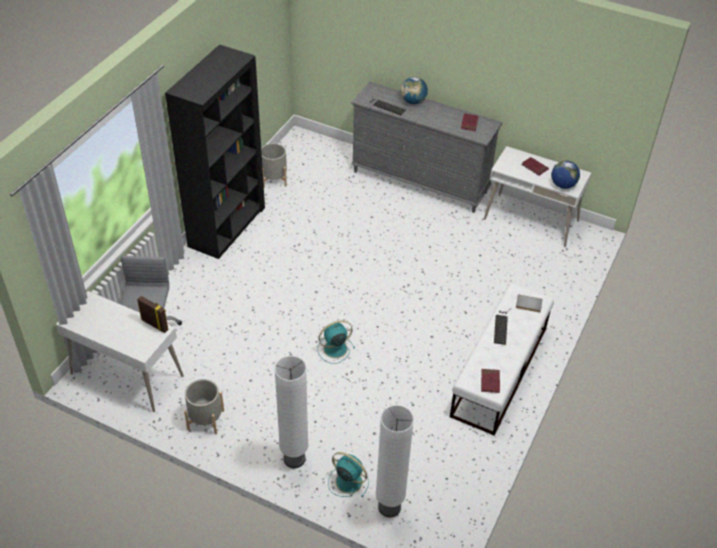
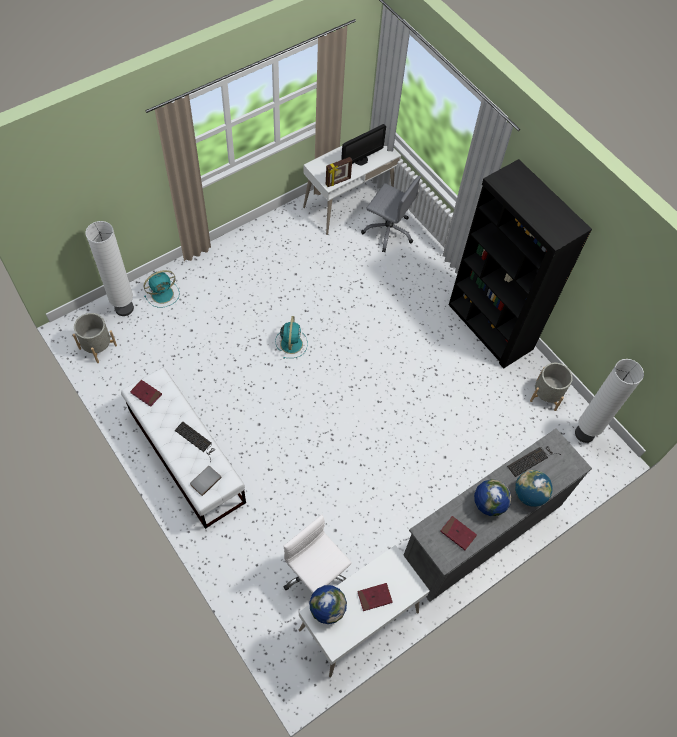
camera: 115 degrees right, 15 degrees up
grey planter [184,379,224,434] -> grey planter moved to [73,313,117,363]
white floor lamp [274,356,308,468] -> white floor lamp moved to [575,359,644,443]
none -> white office chair [283,515,352,593]
none -> monitor [341,124,386,166]
none -> globe [474,479,511,516]

